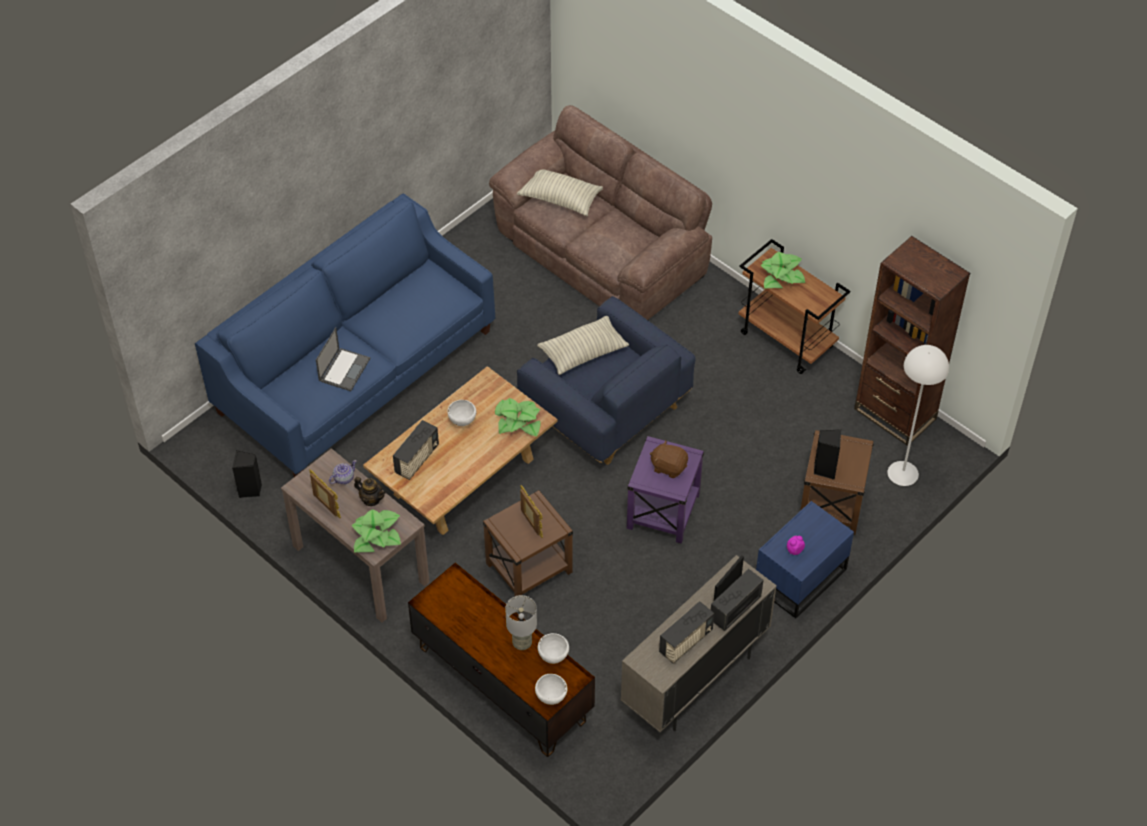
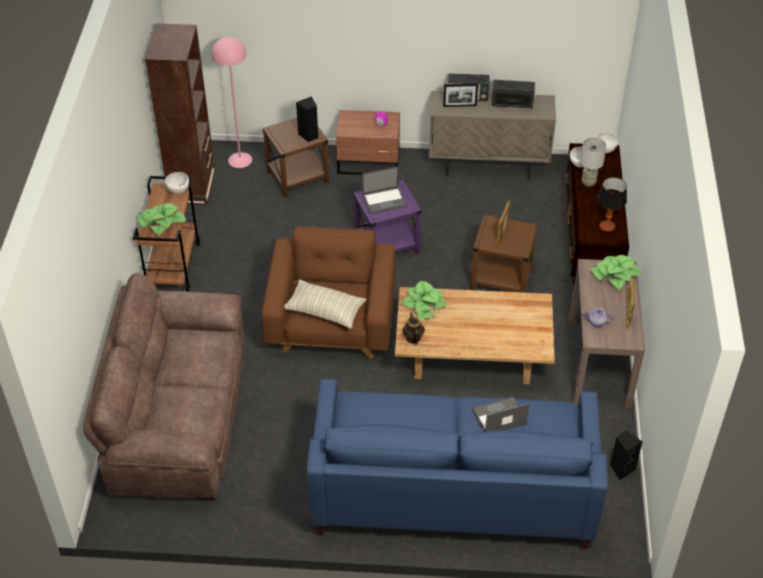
camera: 130 degrees left, 5 degrees down
teapot [354,477,386,506] -> teapot moved to [403,313,425,344]
radio [393,420,439,480] -> none
white bowl [447,400,476,426] -> white bowl moved to [165,172,189,194]
pillow [517,169,603,216] -> none
blue armchair [517,296,696,465] -> brown armchair [261,226,396,358]
brown plush toy [650,440,688,478] -> laptop [362,166,407,214]
blue nightstand [756,501,854,619] -> brown nightstand [336,110,400,175]
white floor lamp [887,345,949,486] -> pink floor lamp [211,37,252,168]
none -> table lamp [597,177,627,232]

